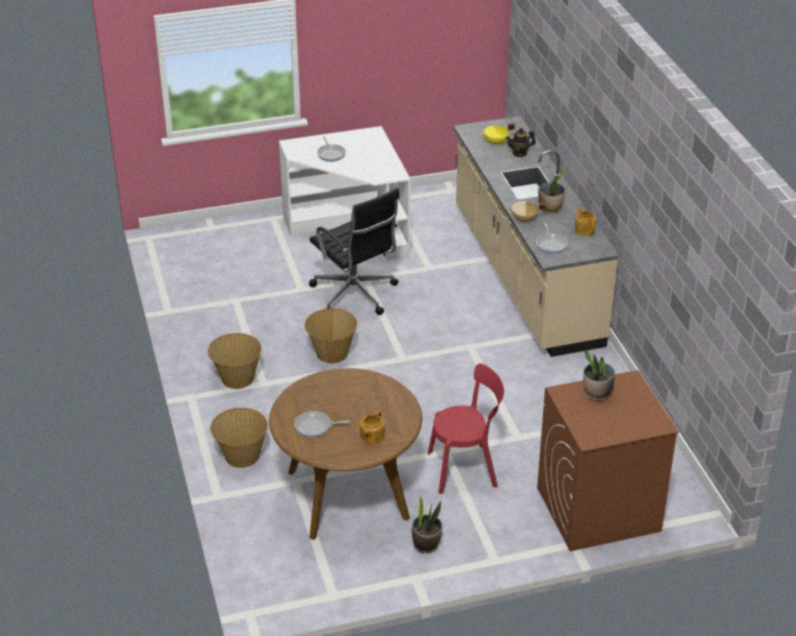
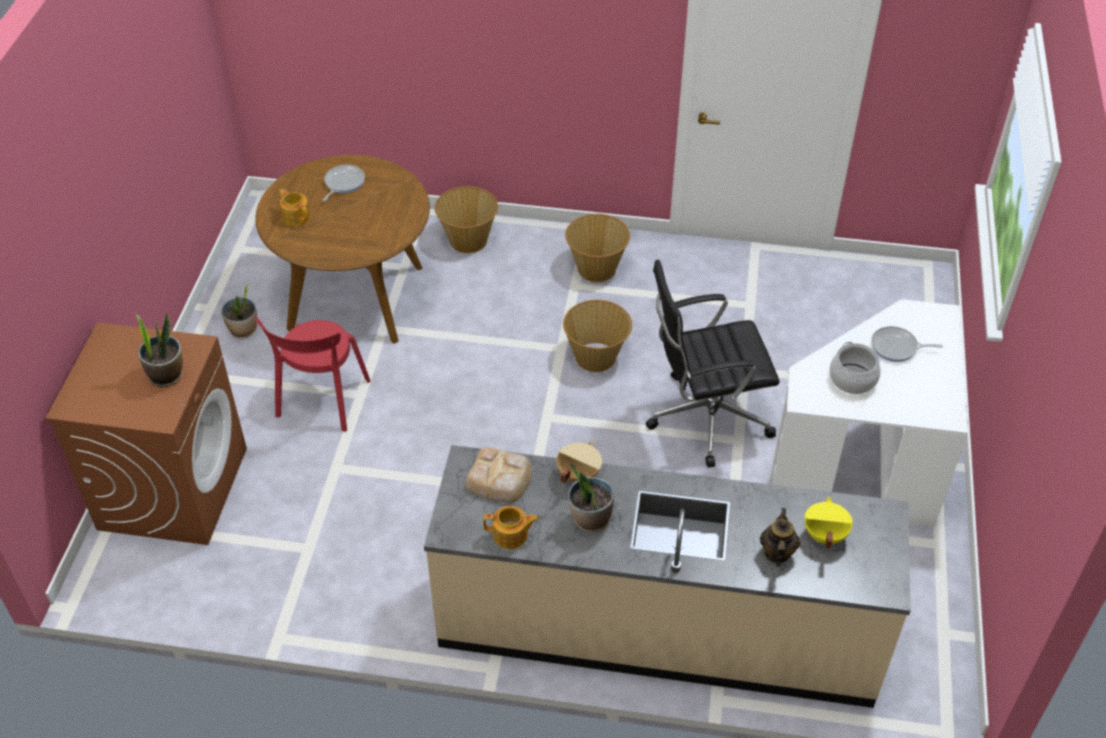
camera: 115 degrees right, 10 degrees up
frying pan [536,223,568,254] -> bread [465,447,532,502]
none -> cooking pot [829,342,881,394]

